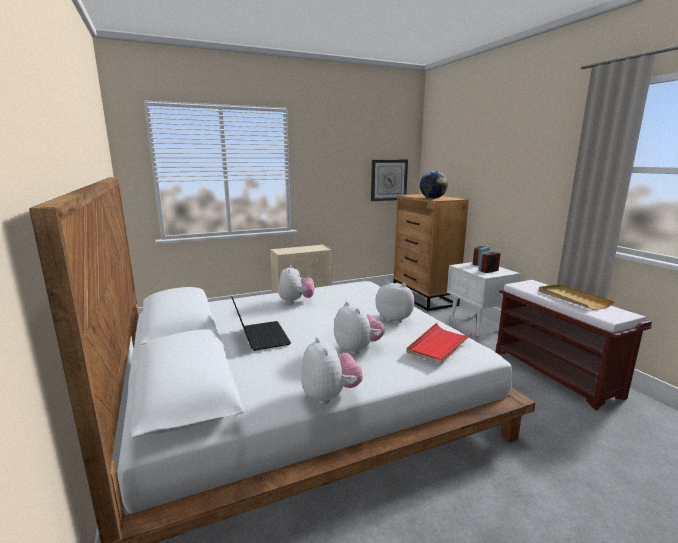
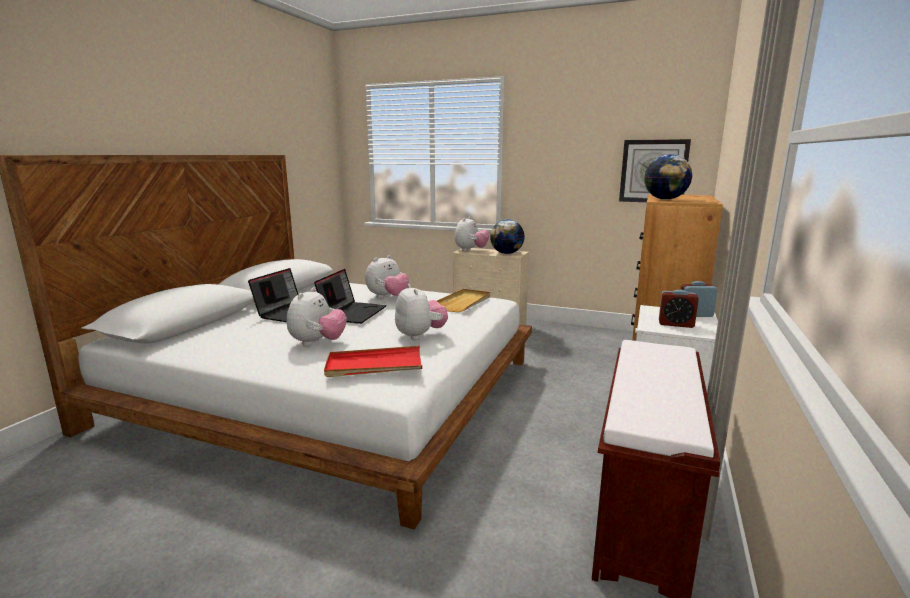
camera: 45 degrees right, 0 degrees up
plush toy [301,337,363,405] -> plush toy moved to [455,217,489,251]
beige tray [539,284,614,310] -> beige tray moved to [437,289,490,312]
none -> laptop [314,269,387,324]
none -> globe [490,219,525,254]

